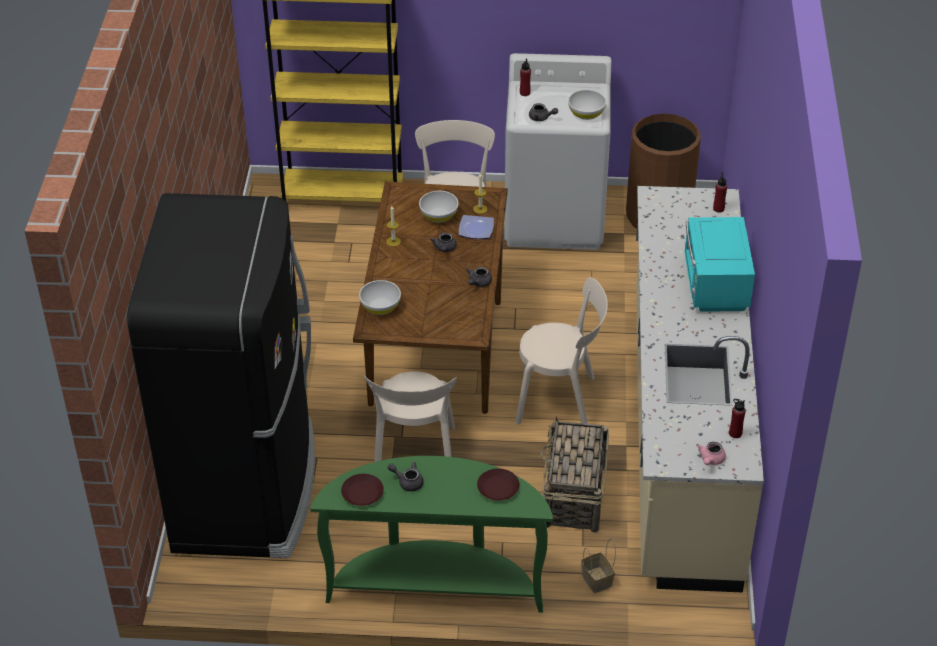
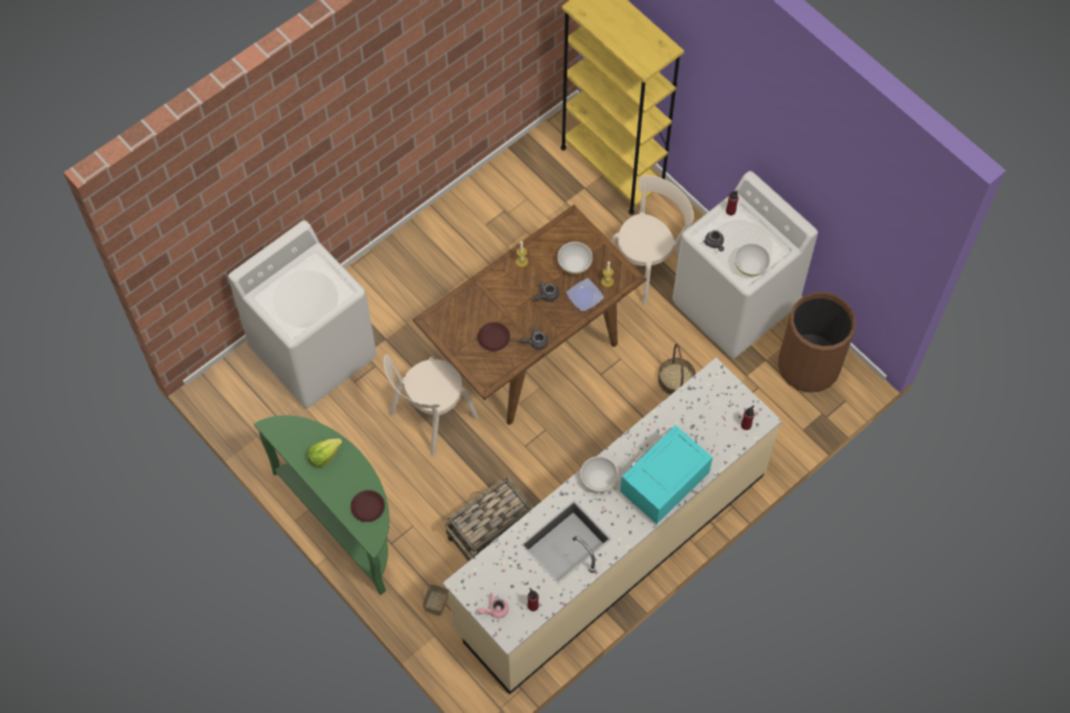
camera: 45 degrees right, 20 degrees up
black fridge [127,193,315,558] -> white washing machine [228,220,376,408]
brown plate [341,474,384,506] -> brown plate moved to [478,322,510,351]
white bowl [359,280,401,315] -> white bowl moved to [580,456,618,493]
grey teapot [388,461,424,491] -> lettuce [307,438,342,468]
beige chair [515,277,608,425] -> none
none -> basket [658,344,695,395]

